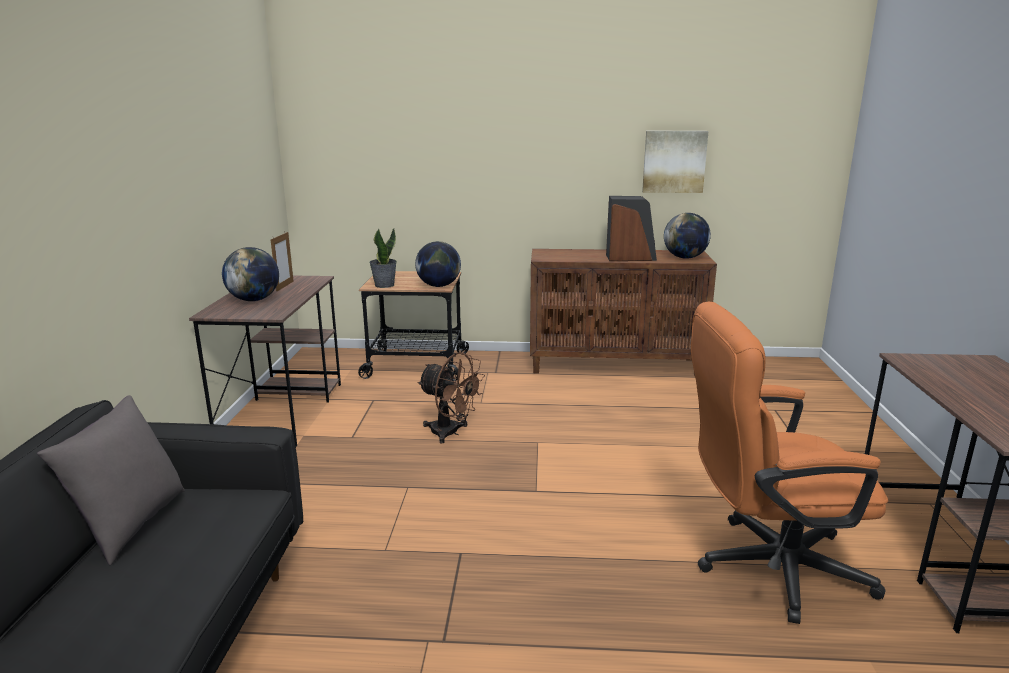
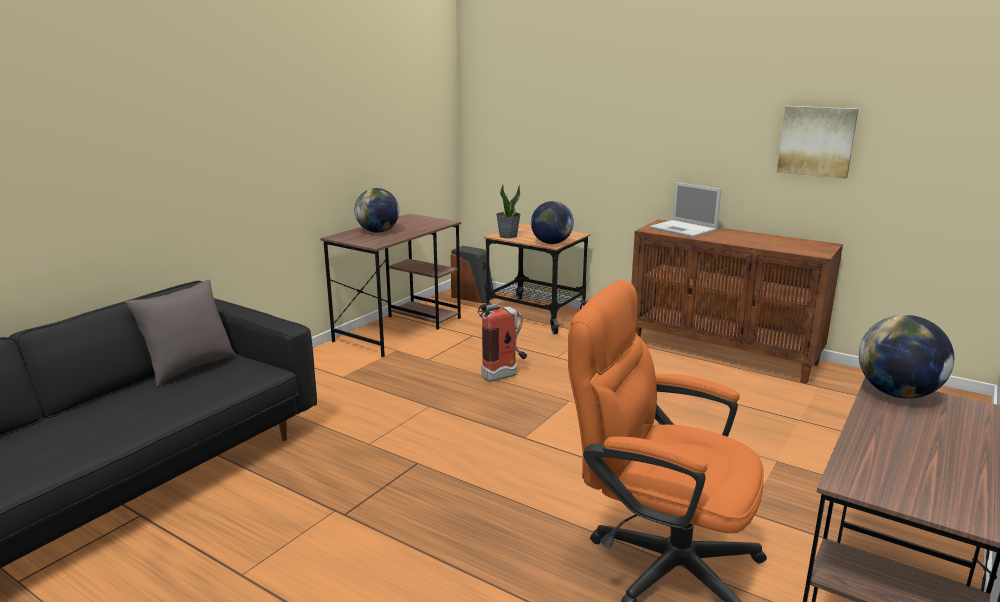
camera: 30 degrees right, 0 degrees up
picture frame [271,232,294,291] -> none
brown fan [417,352,485,443] -> fire extinguisher [481,301,527,382]
speaker [606,196,657,261] -> speaker moved to [451,246,494,303]
globe [664,213,711,259] -> globe moved to [859,315,954,399]
none -> laptop [649,182,721,238]

